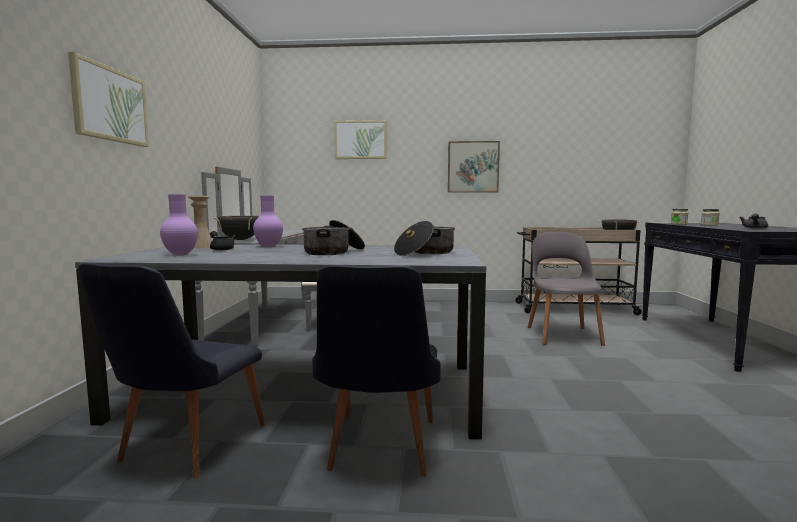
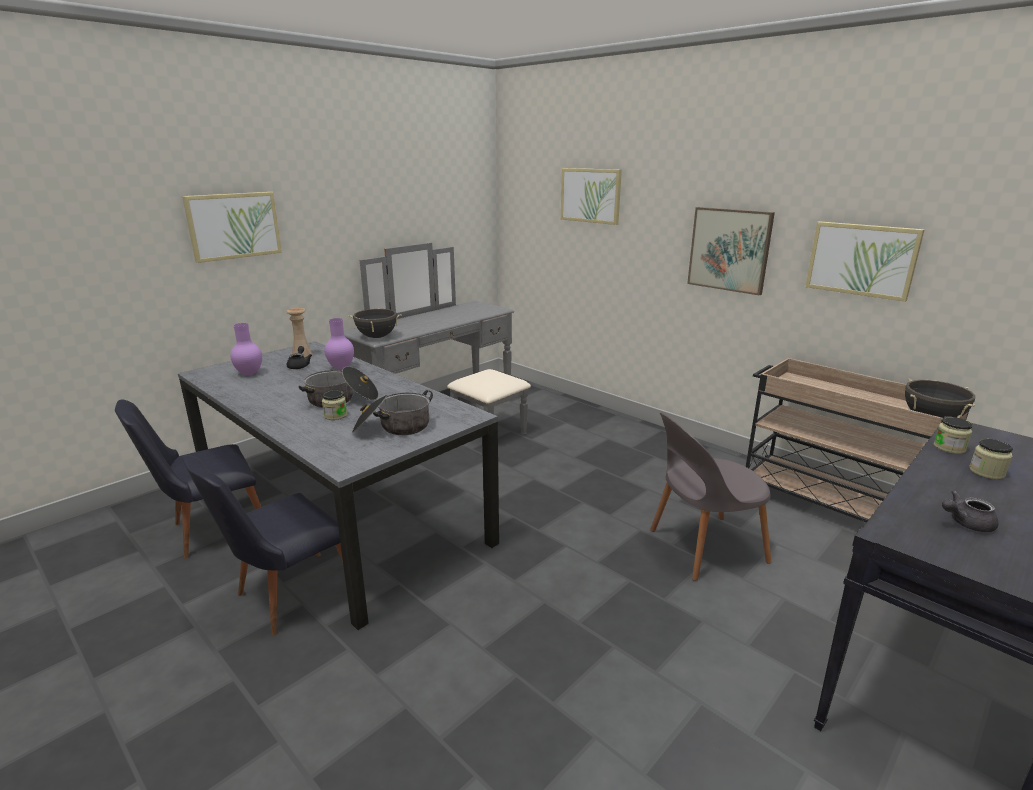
camera: 40 degrees right, 15 degrees up
grey chair [528,232,605,346] -> grey chair turned 150 degrees counterclockwise [650,412,772,581]
none -> jar [322,390,347,420]
none -> picture [805,221,925,302]

